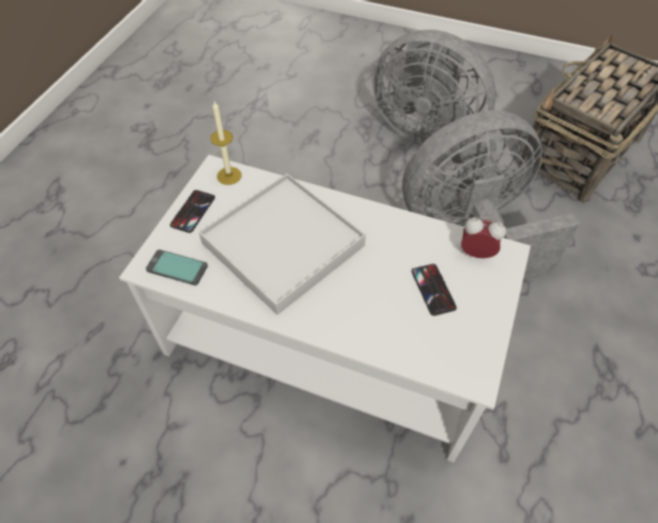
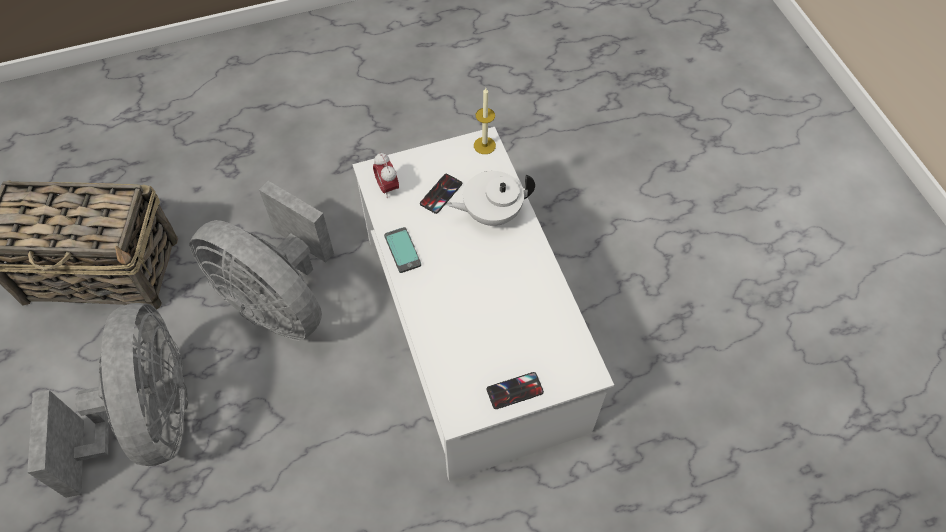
camera: 130 degrees left, 5 degrees up
phone [146,250,208,285] -> phone moved to [384,227,421,273]
white tray [199,174,366,315] -> none
candle [210,101,241,185] -> candle moved to [474,88,496,154]
none -> white teapot [447,171,535,226]

